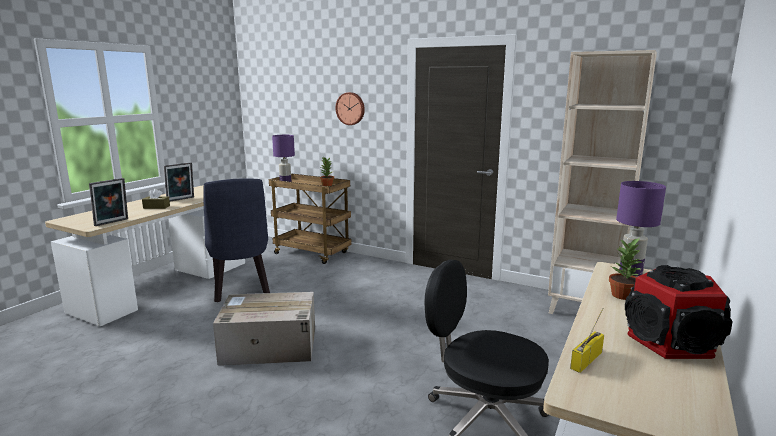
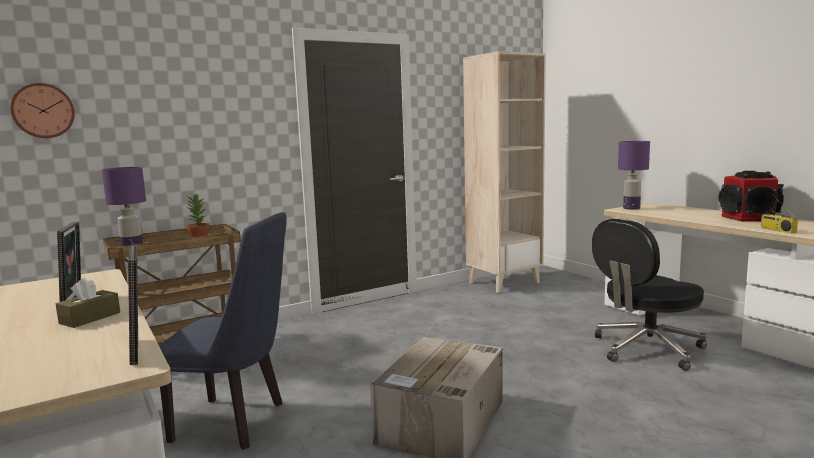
camera: 60 degrees left, 5 degrees down
wall clock [336,92,365,125] -> wall clock moved to [10,83,75,138]
potted plant [609,239,642,300] -> none

